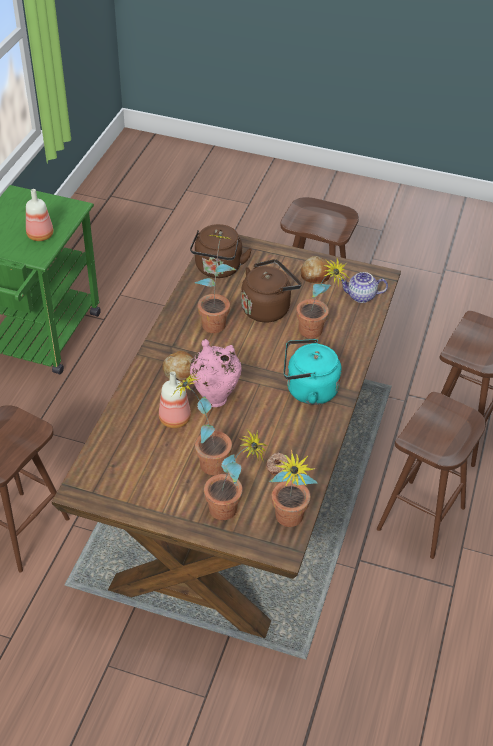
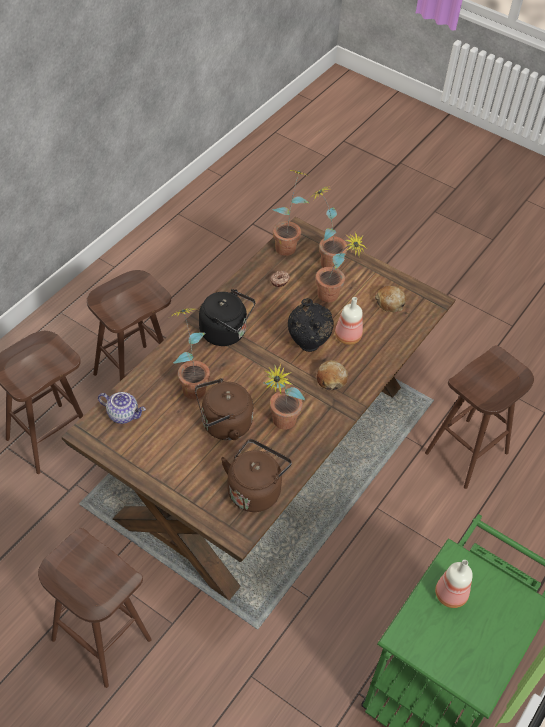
camera: 165 degrees left, 5 degrees up
pink vase [190,339,242,407] -> black vase [288,298,334,352]
turquoise kettle [284,339,342,405] -> black kettle [199,289,255,346]
bread [300,256,332,283] -> bread moved to [375,286,406,312]

